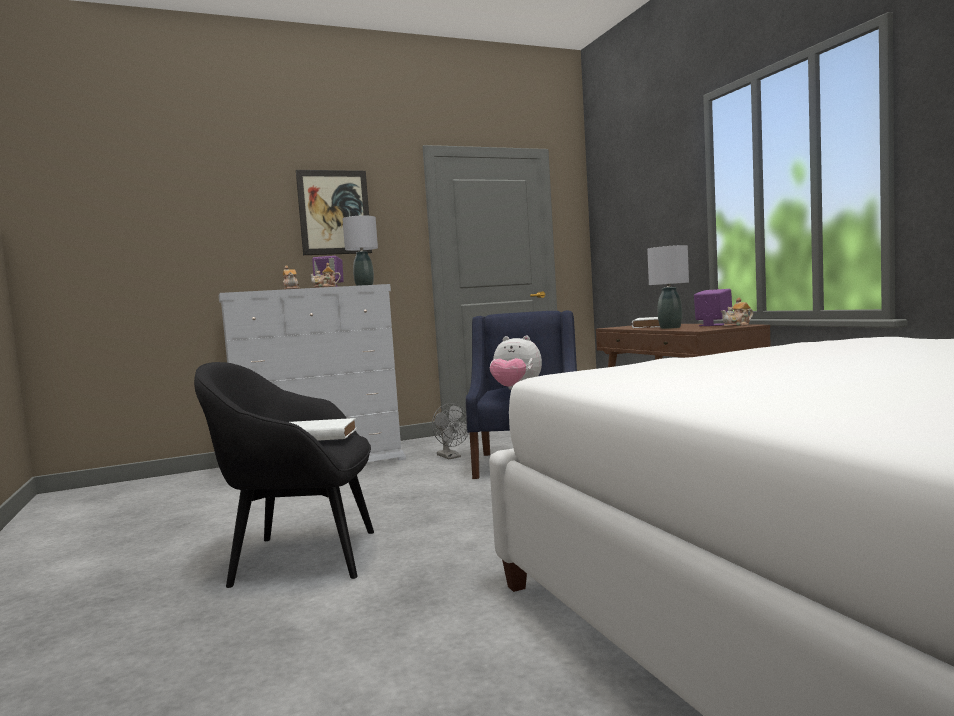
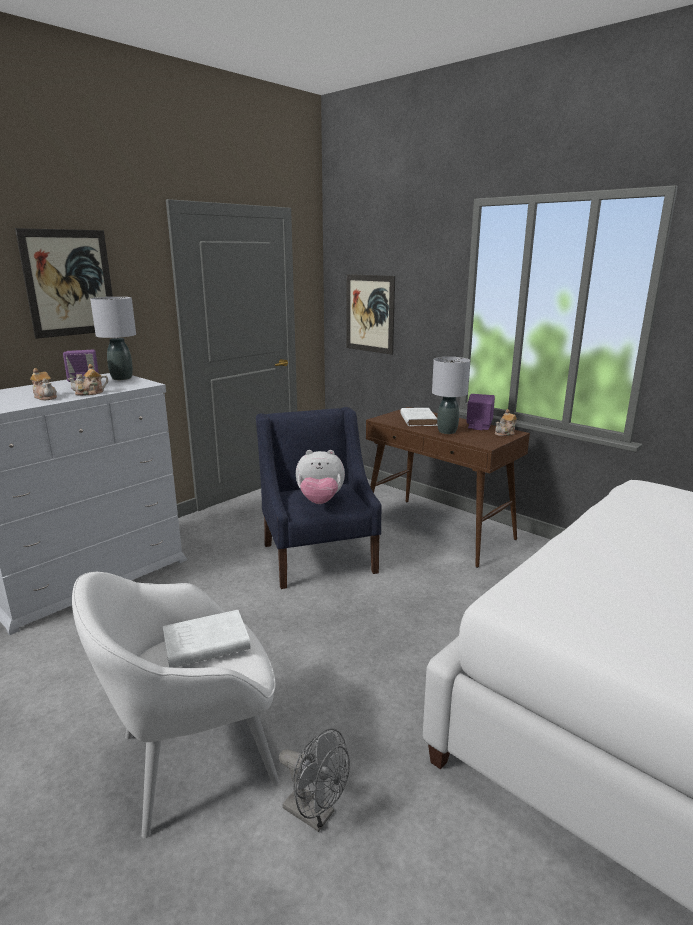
camera: 25 degrees left, 15 degrees up
black armchair [194,362,374,588] -> white armchair [72,572,279,838]
grey fan [432,403,469,459] -> grey fan moved to [279,728,350,832]
none -> picture [346,274,395,355]

